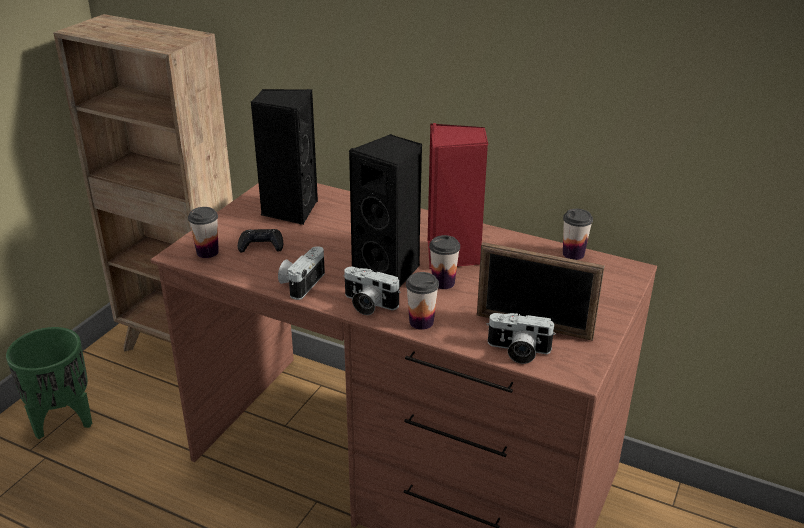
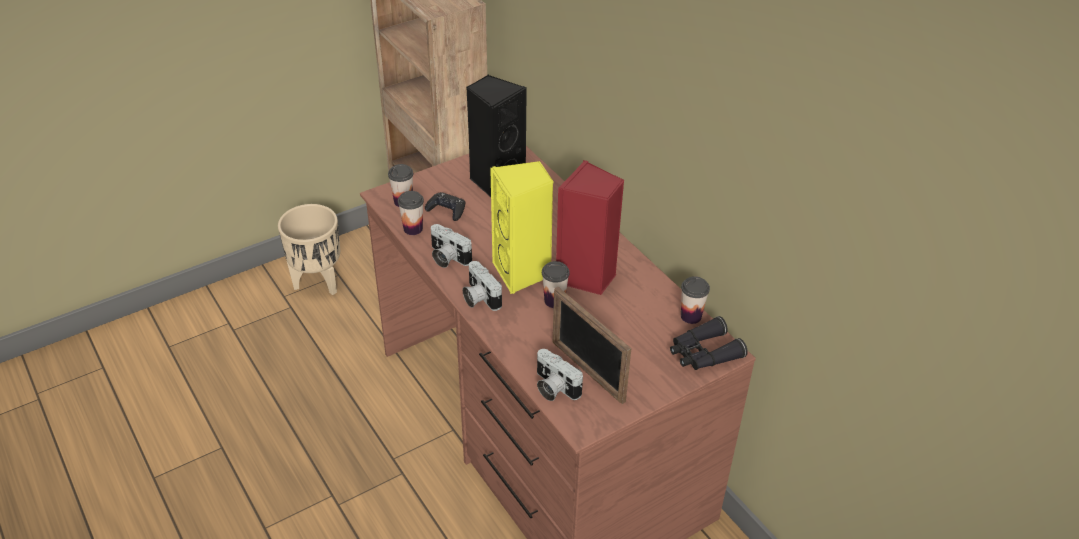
camera: 30 degrees right, 10 degrees up
green planter [6,327,92,439] -> beige planter [278,204,340,295]
camera [278,246,325,300] -> camera turned 105 degrees counterclockwise [431,224,472,268]
black speaker [348,134,423,288] -> yellow speaker [490,161,554,294]
cup [406,272,439,330] -> cup moved to [398,191,424,235]
none -> black binoculars [670,316,748,370]

